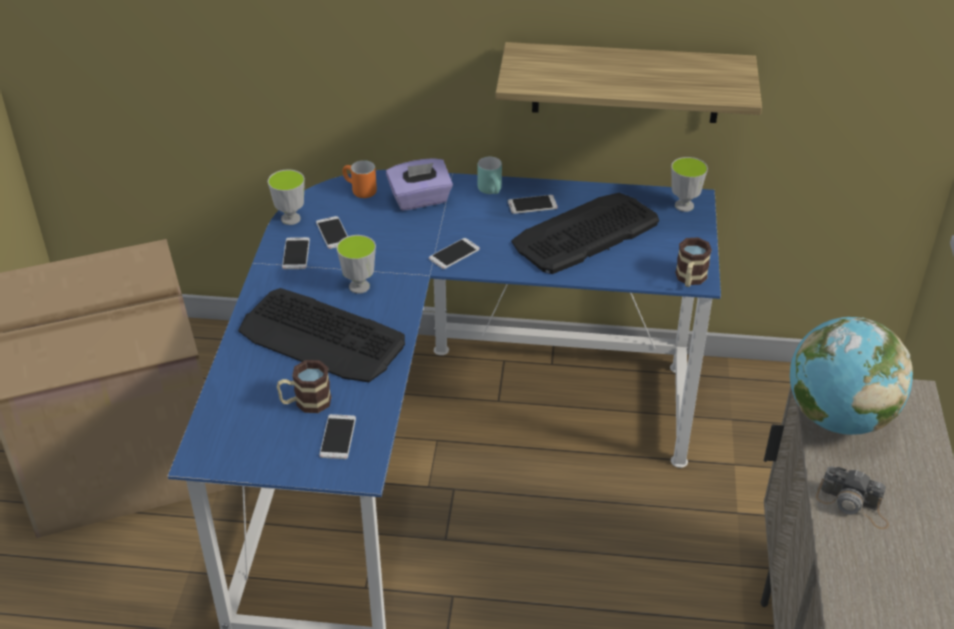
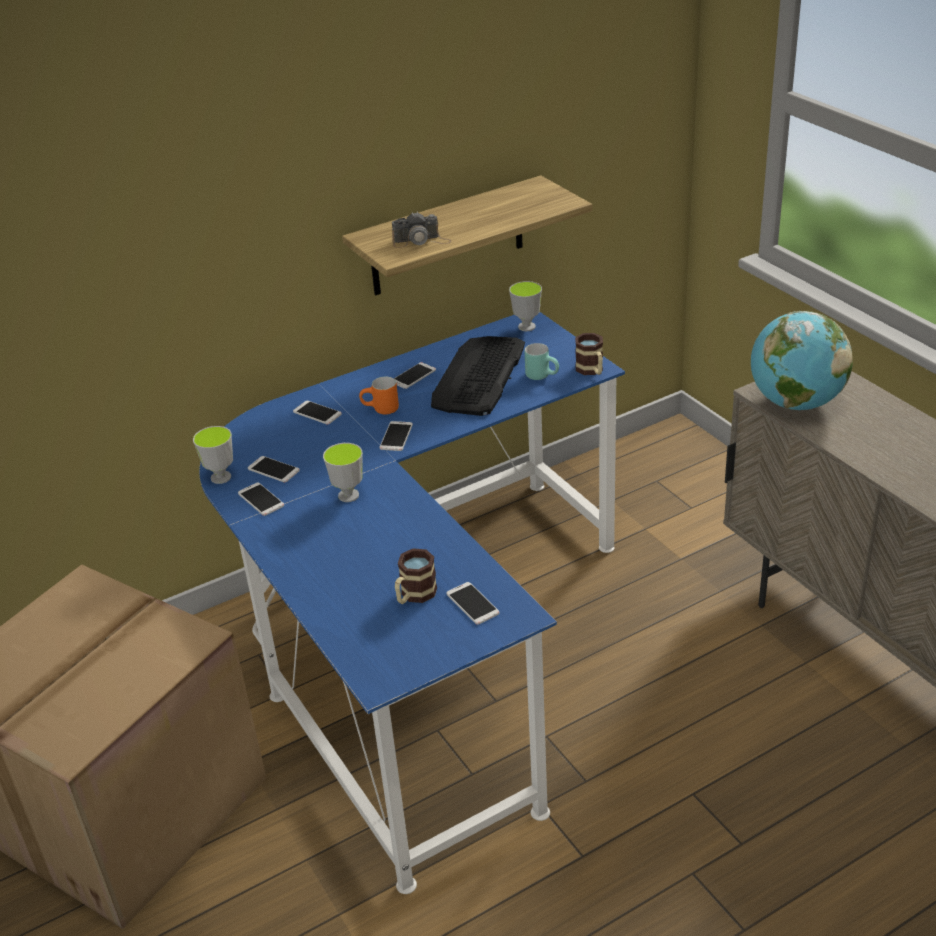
camera: 35 degrees left, 5 degrees down
keyboard [238,288,405,382] -> none
orange mug [343,160,377,198] -> orange mug moved to [359,376,399,414]
purple tissue box [386,158,453,211] -> phone [293,401,342,424]
turquoise mug [477,157,502,194] -> turquoise mug moved to [525,343,559,380]
camera [816,466,889,529] -> camera moved to [392,212,451,248]

